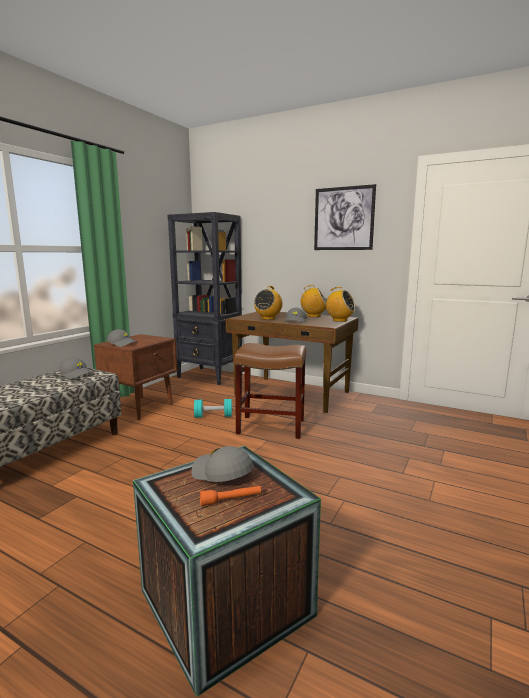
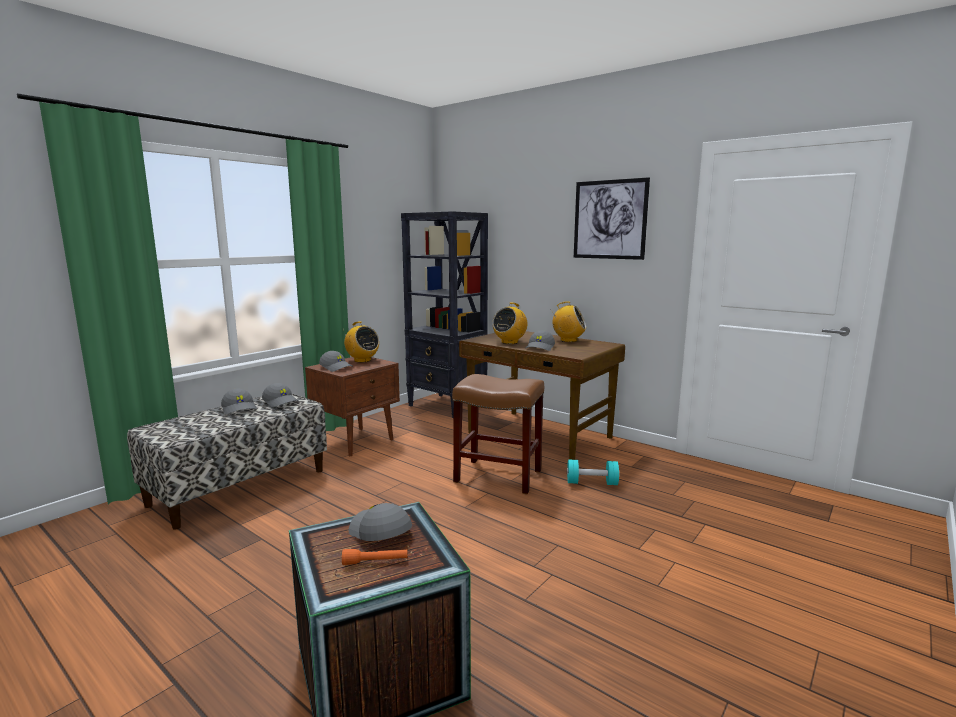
camera: 10 degrees right, 0 degrees up
turquoise dumbbell [194,399,233,418] -> turquoise dumbbell moved to [567,459,619,485]
radio [324,287,356,322] -> radio moved to [343,321,379,363]
none -> grey cap [221,389,257,414]

